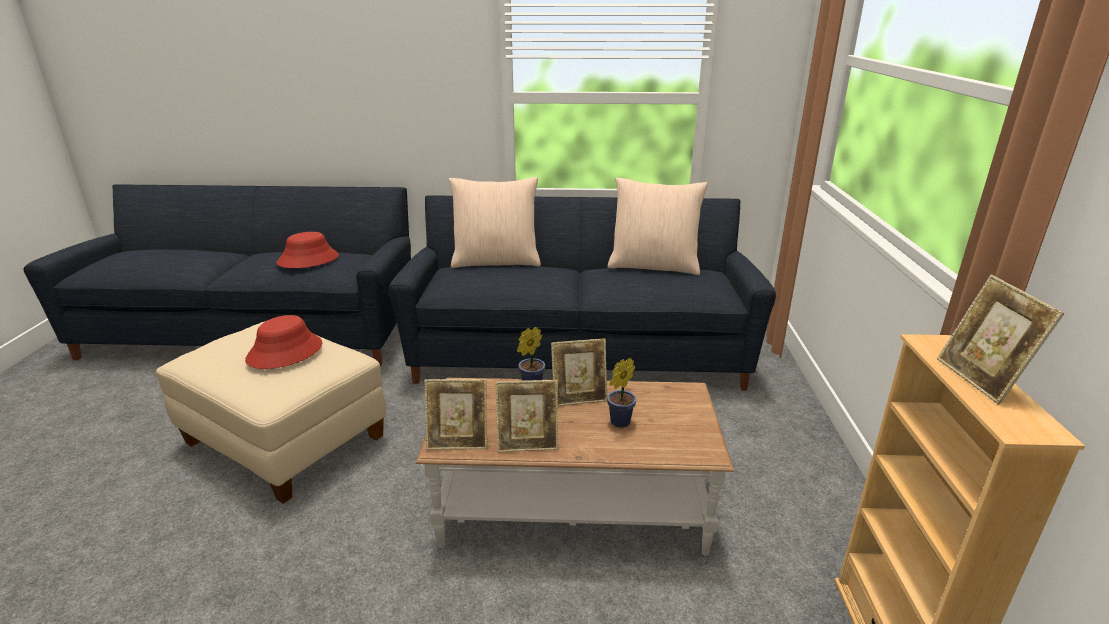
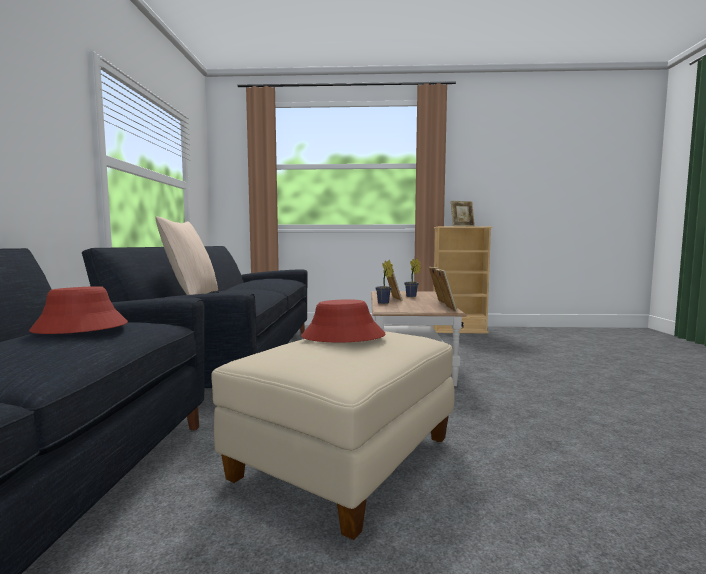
camera: 90 degrees left, 20 degrees down
beige pillow [608,177,708,275] -> none

